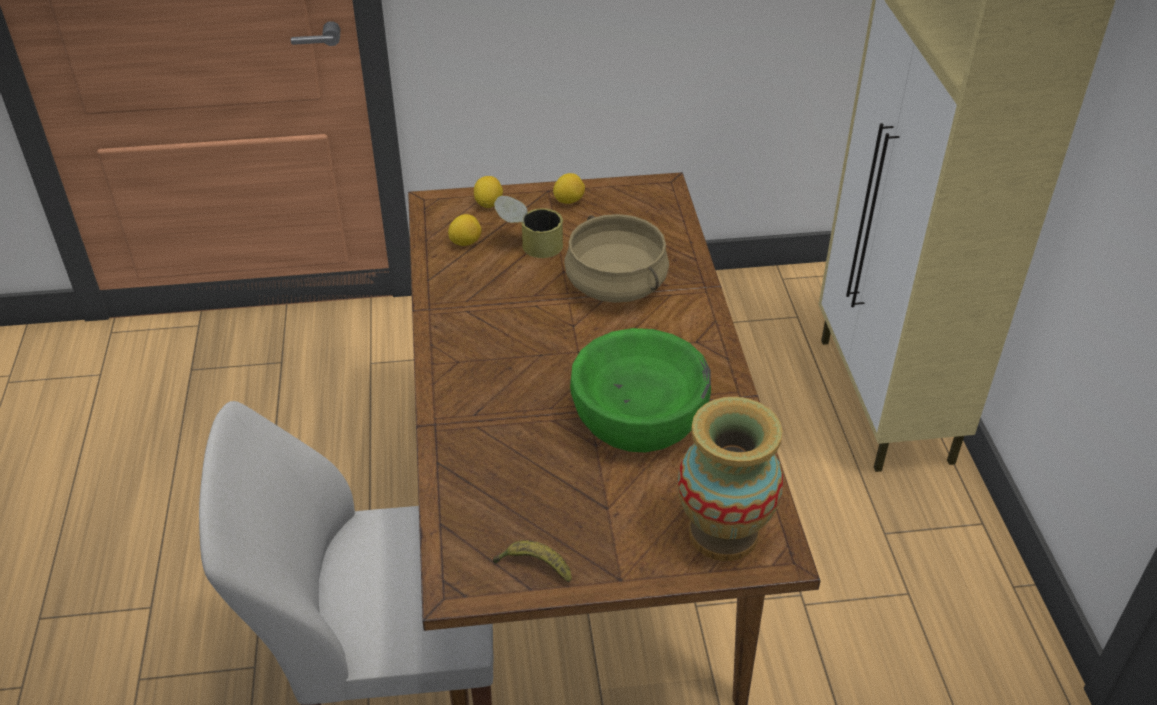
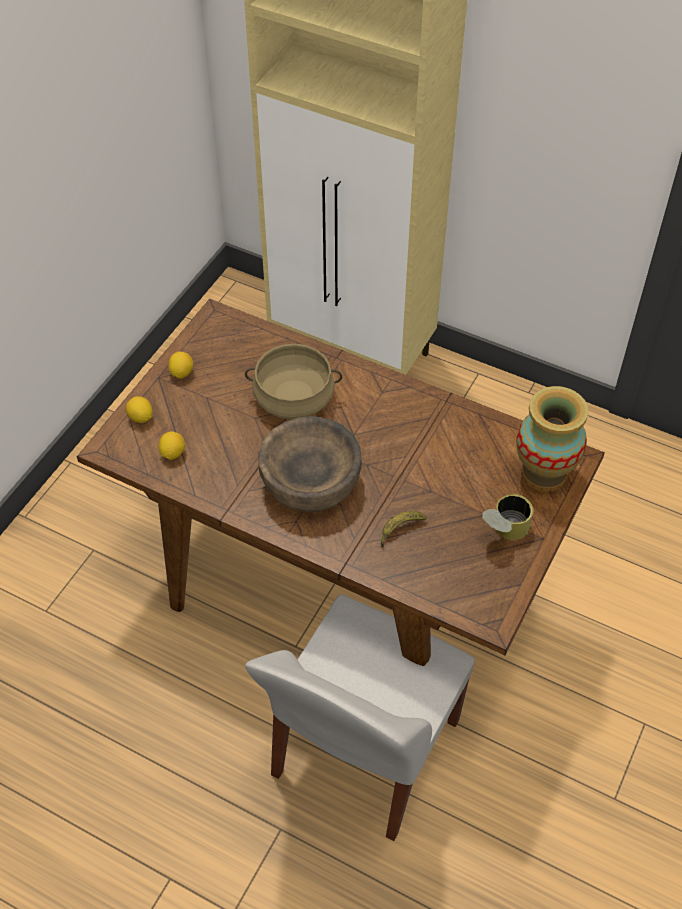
camera: 55 degrees left, 10 degrees up
banana [493,540,572,582] -> banana moved to [381,511,427,547]
can [494,196,563,258] -> can moved to [482,494,533,540]
green bowl [570,328,711,452] -> none
none -> brown bowl [258,416,362,512]

